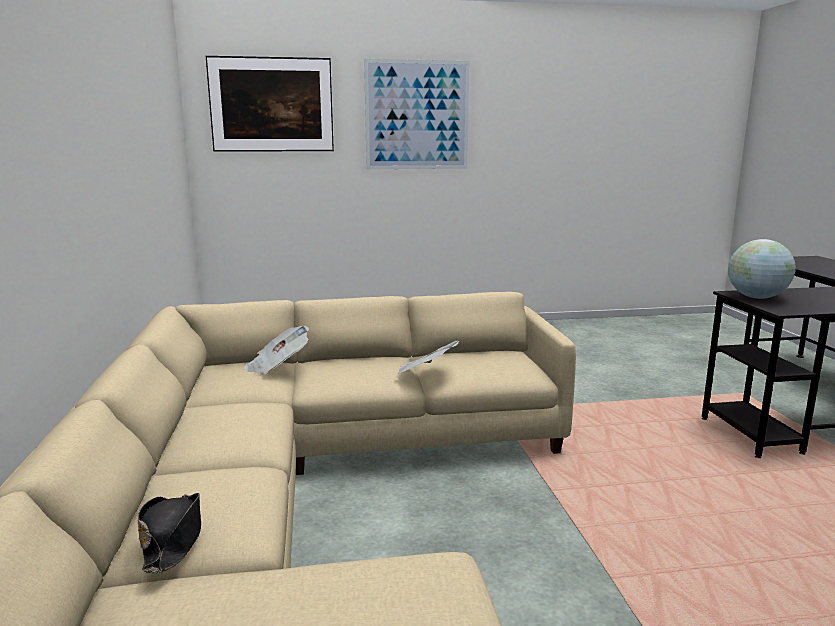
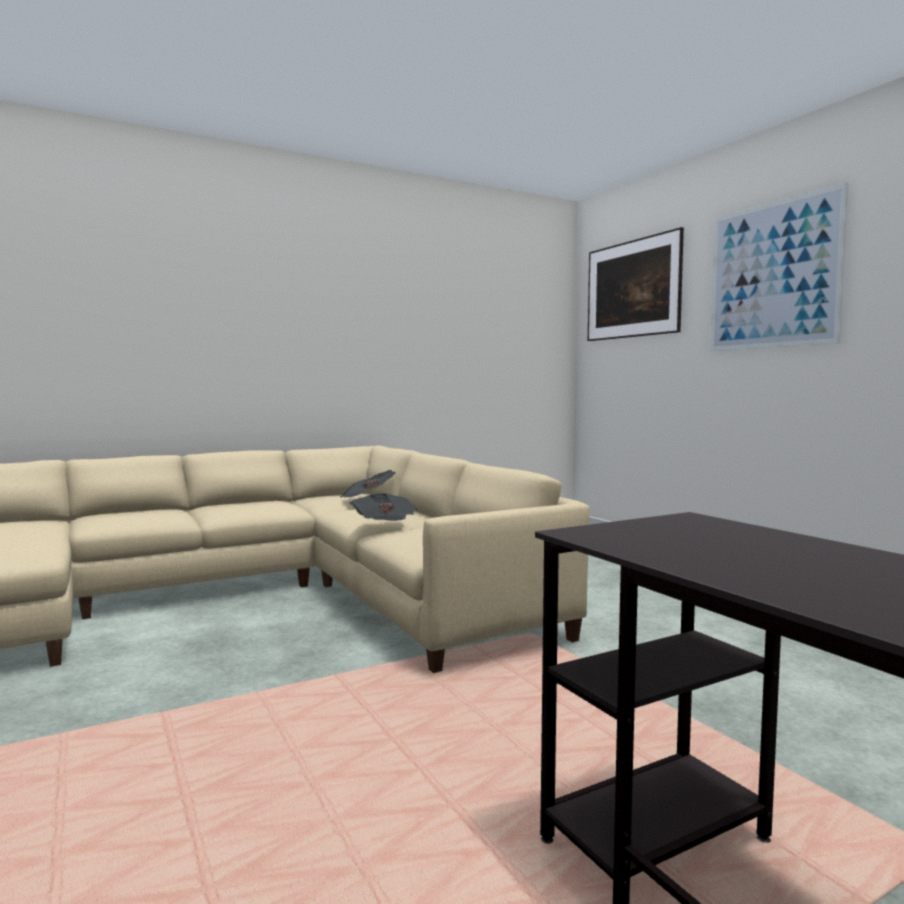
camera: 70 degrees right, 10 degrees down
black hat [138,493,201,573] -> none
globe [728,239,796,299] -> none

